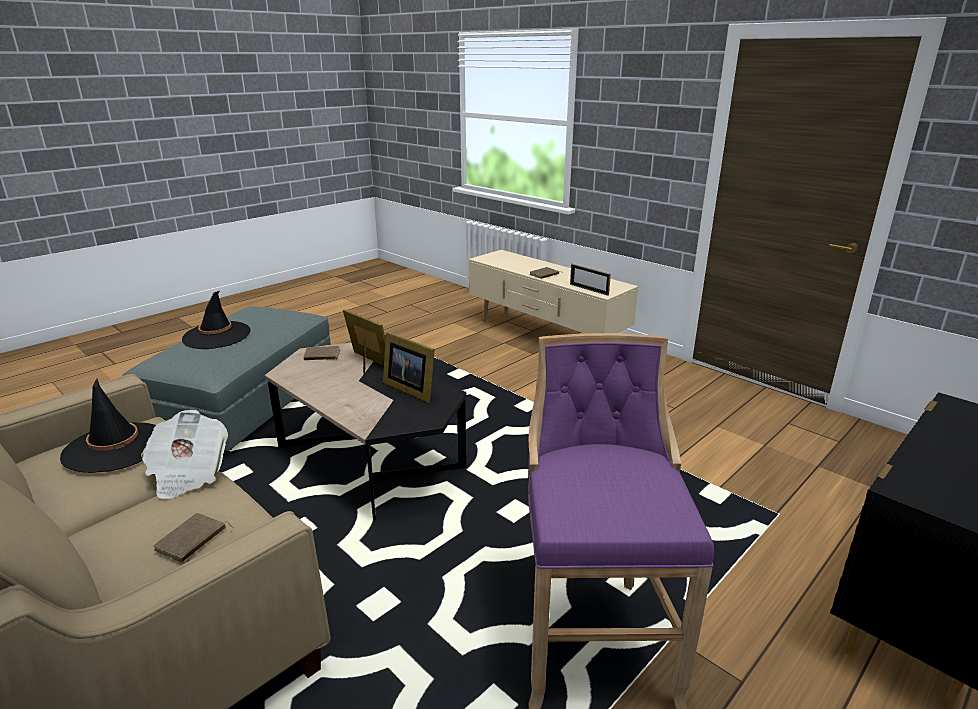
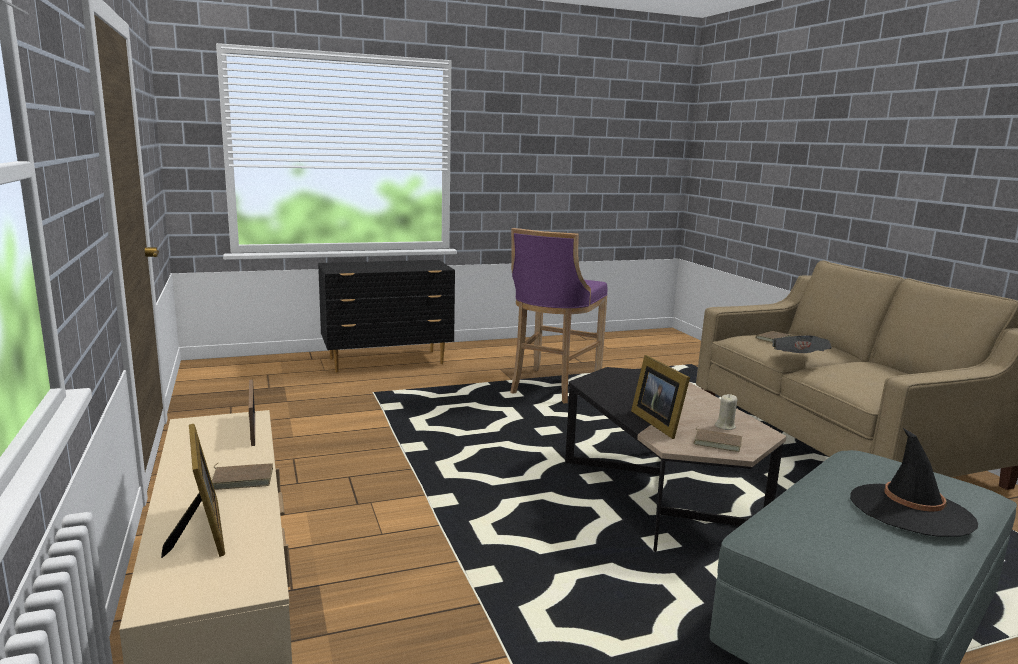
camera: 155 degrees left, 10 degrees down
black hat [60,379,156,473] -> none
picture frame [383,332,435,403] -> picture frame moved to [161,424,225,558]
none -> beige candle [715,394,738,430]

